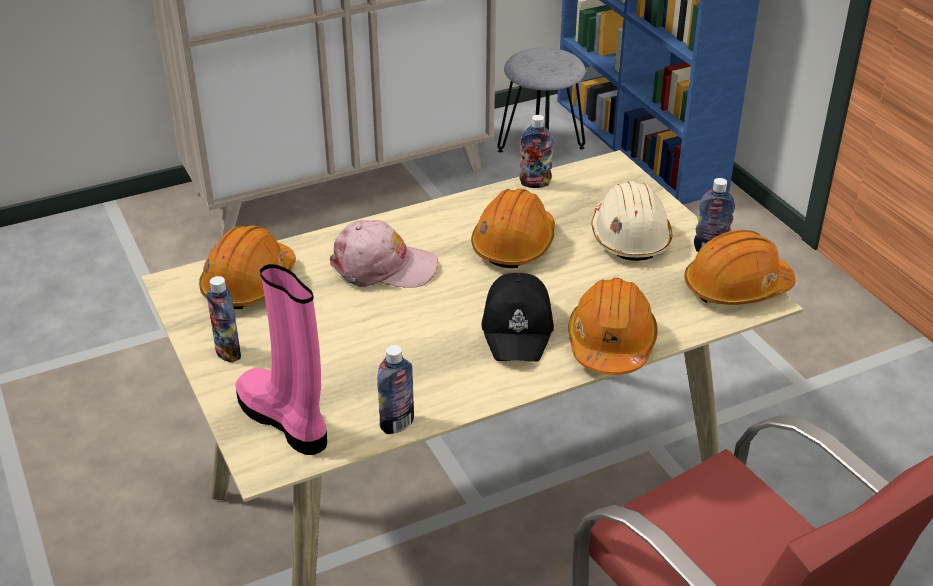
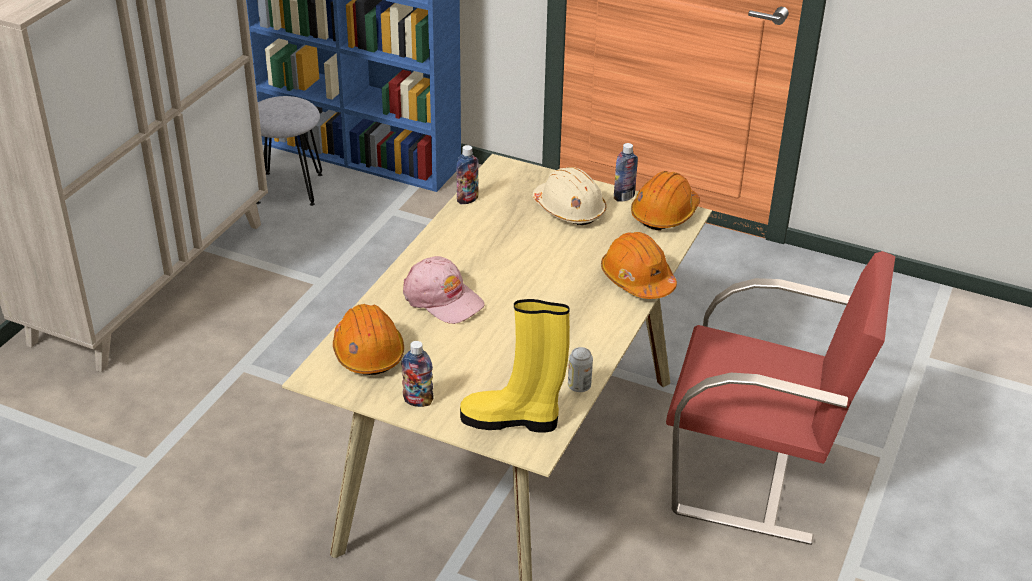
camera: 40 degrees left, 0 degrees up
pink boot [235,264,327,455] -> yellow boot [460,299,570,433]
pink cap [330,220,439,288] -> pink cap turned 75 degrees clockwise [403,256,484,324]
bottle [377,345,414,434] -> can [568,347,593,392]
orange hard hat [471,188,555,268] -> none
black cap [482,273,554,362] -> none

